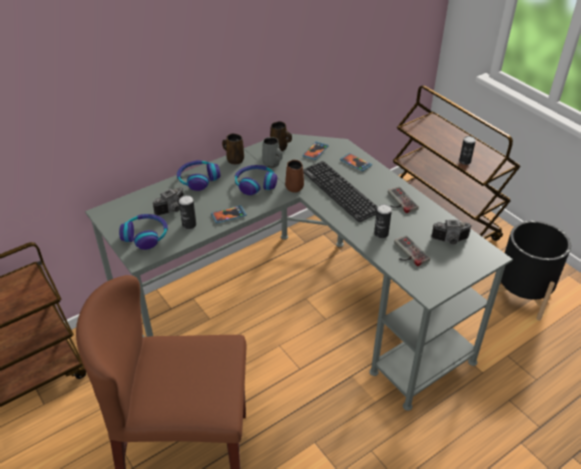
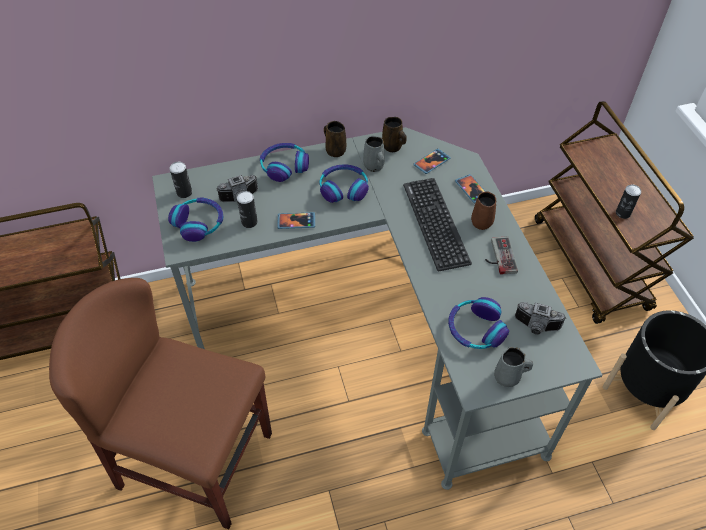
camera: 20 degrees right, 10 degrees up
brown mug [285,160,304,192] -> brown mug moved to [471,191,496,230]
can [374,204,392,238] -> can moved to [169,162,192,198]
game controller [394,235,430,267] -> headphones [448,297,509,349]
none -> grey mug [494,347,533,387]

